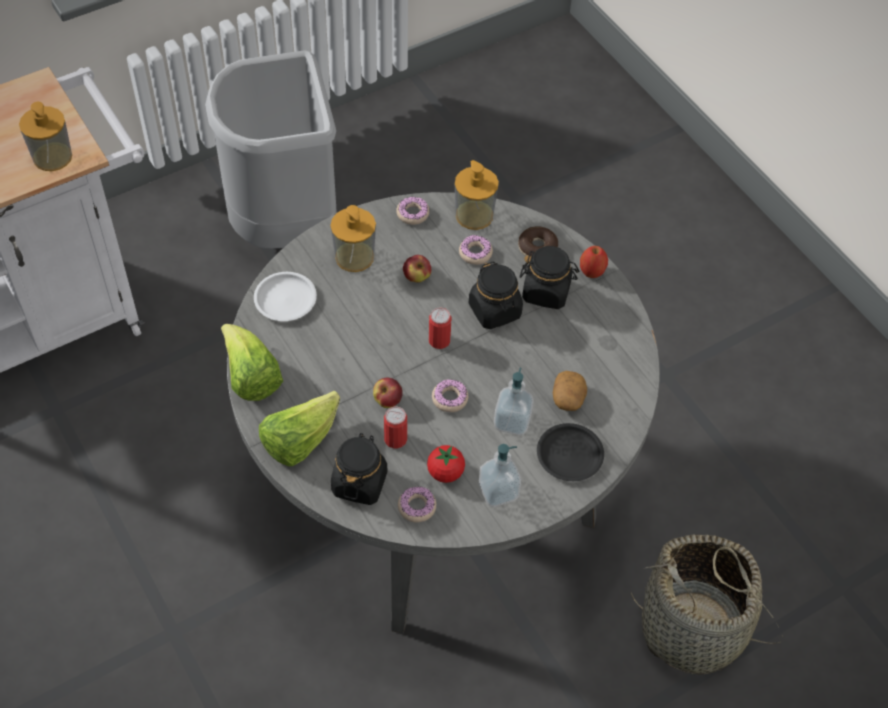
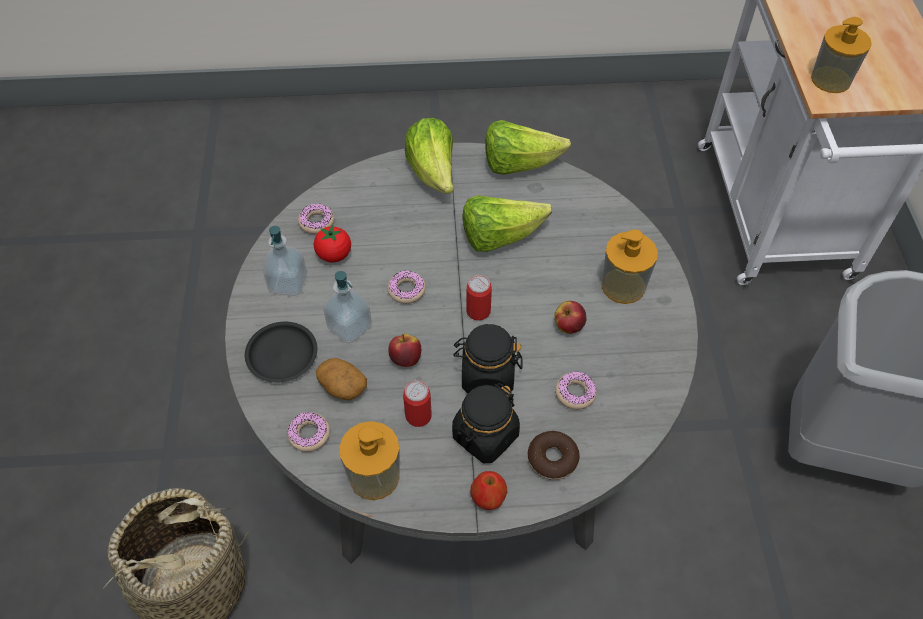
camera: 120 degrees right, 0 degrees up
white plate [254,272,317,321] -> none
black jar [331,433,387,505] -> none
apple [373,378,403,408] -> apple moved to [388,334,421,367]
can [384,406,407,448] -> can moved to [403,380,432,427]
donut [396,197,430,225] -> donut moved to [287,412,330,452]
soap dispenser [455,160,499,230] -> soap dispenser moved to [339,421,400,500]
none -> lettuce [462,195,552,252]

